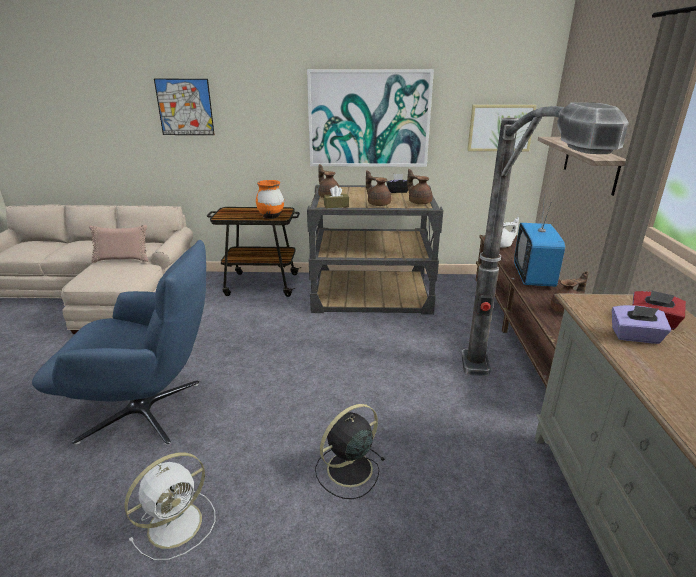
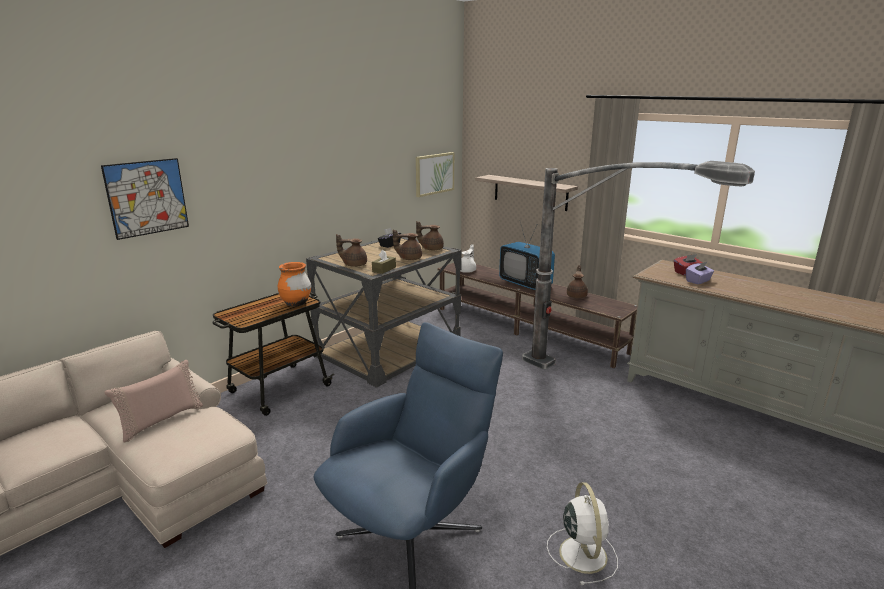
camera: 50 degrees left, 5 degrees down
picture [307,69,434,167] -> none
black fan [315,404,385,499] -> none

